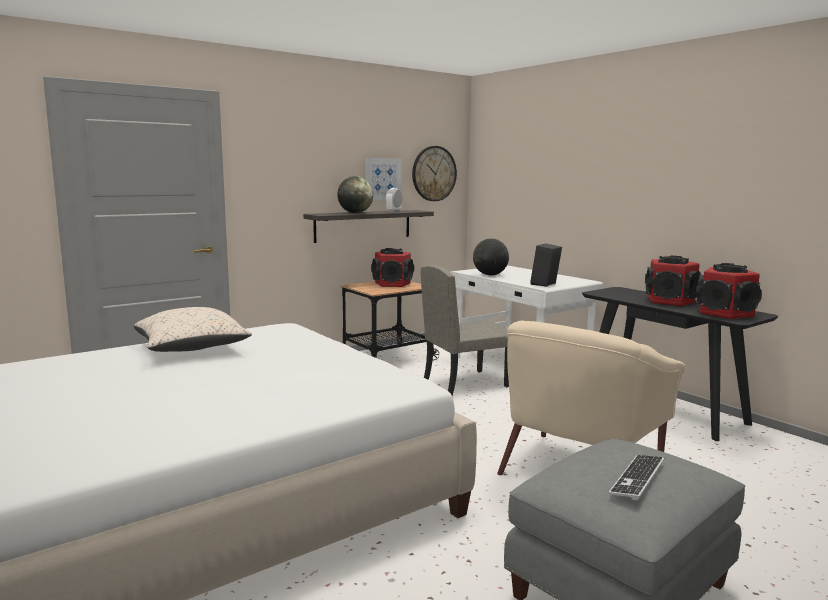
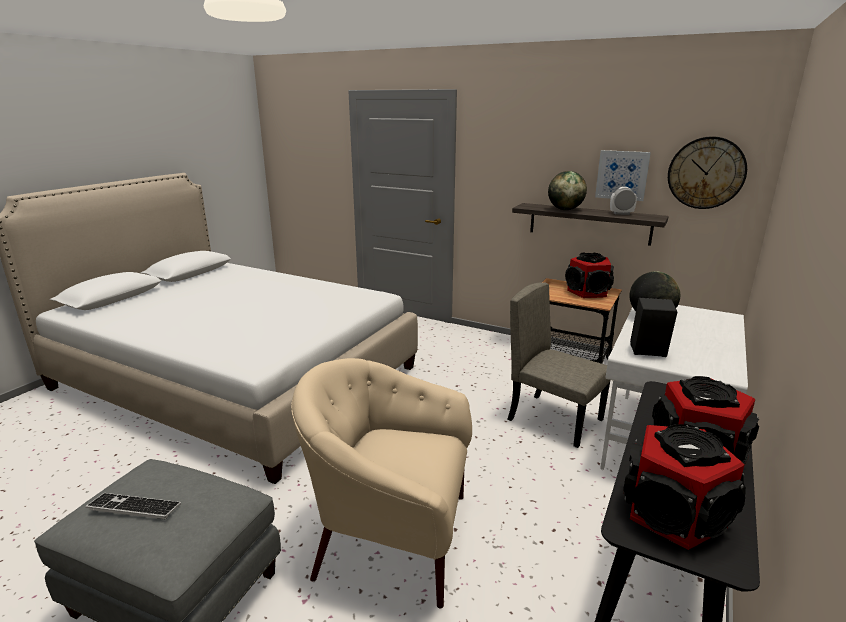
camera: 65 degrees right, 10 degrees up
beige pillow [134,307,252,352] -> none

